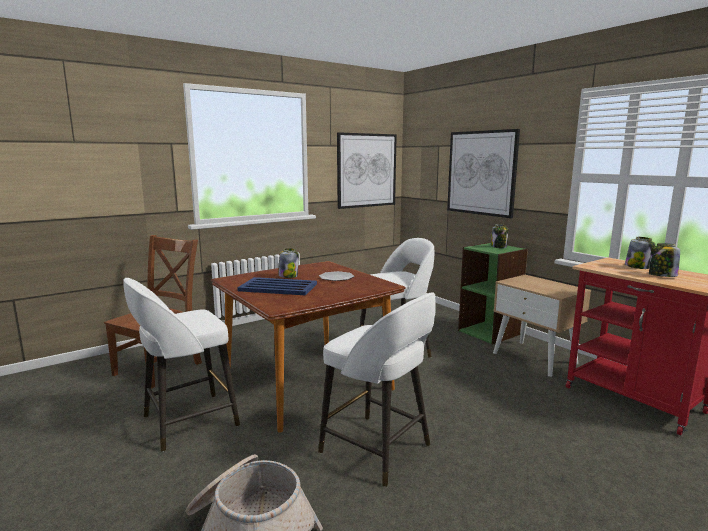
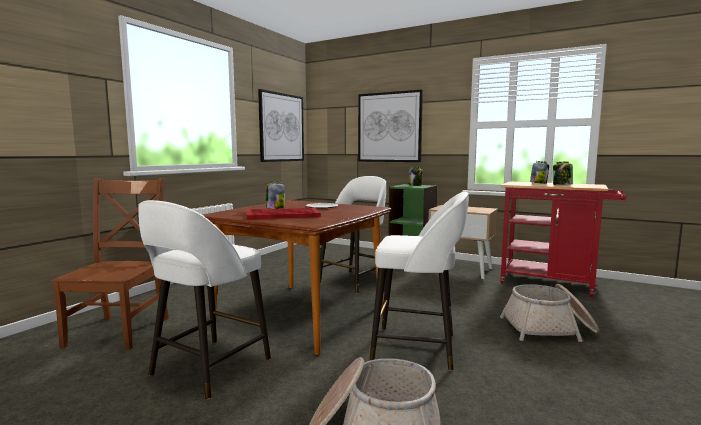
camera: 25 degrees left, 5 degrees down
blue tray [237,277,317,295] -> red tray [247,208,321,220]
none -> basket [500,284,599,342]

